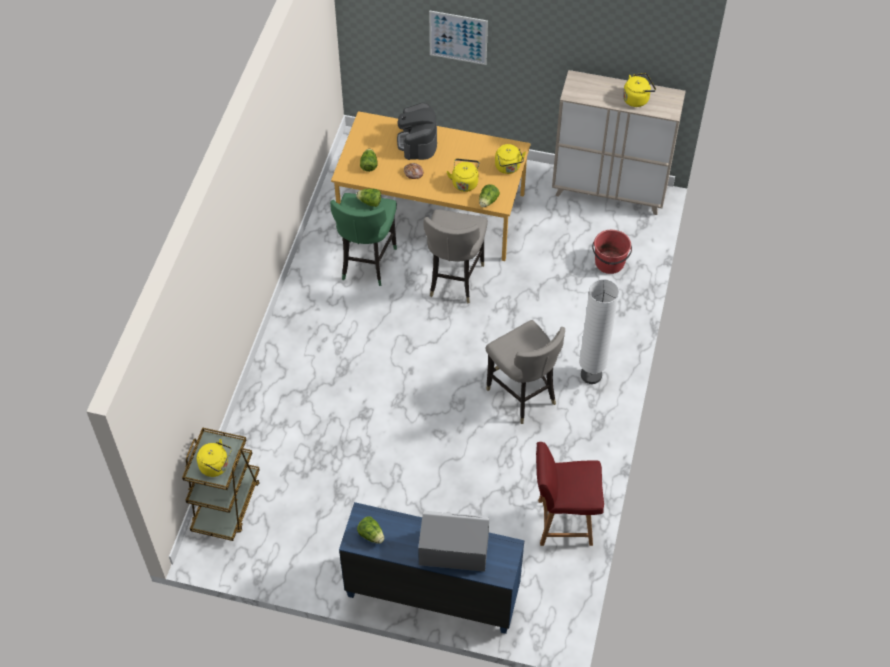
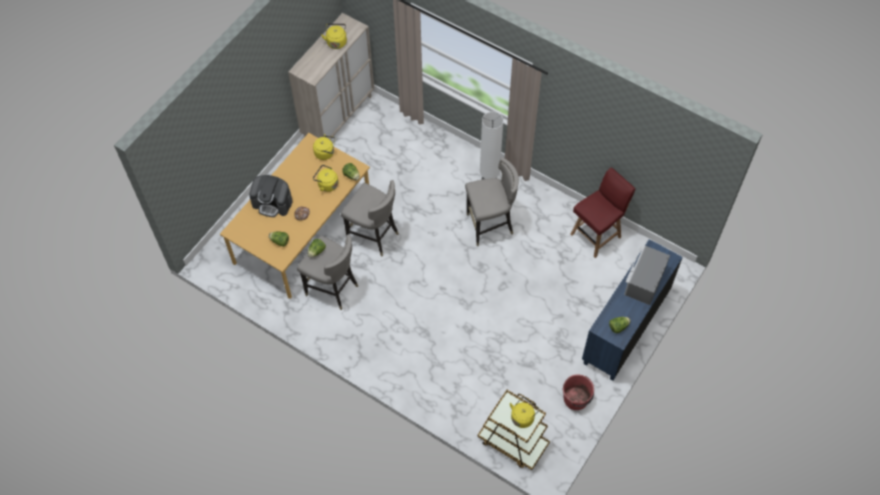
camera: 70 degrees left, 5 degrees up
green stool [330,193,397,286] -> grey stool [297,234,358,310]
picture [429,11,488,65] -> none
red chair [536,442,604,546] -> red chair turned 150 degrees counterclockwise [570,168,635,258]
red bucket [592,230,632,274] -> red bucket moved to [563,375,594,410]

